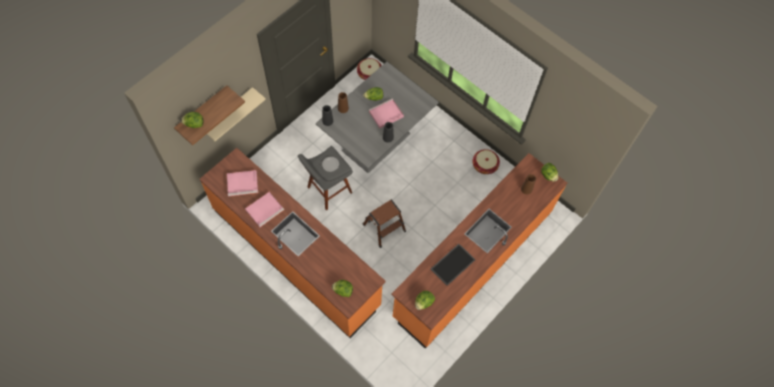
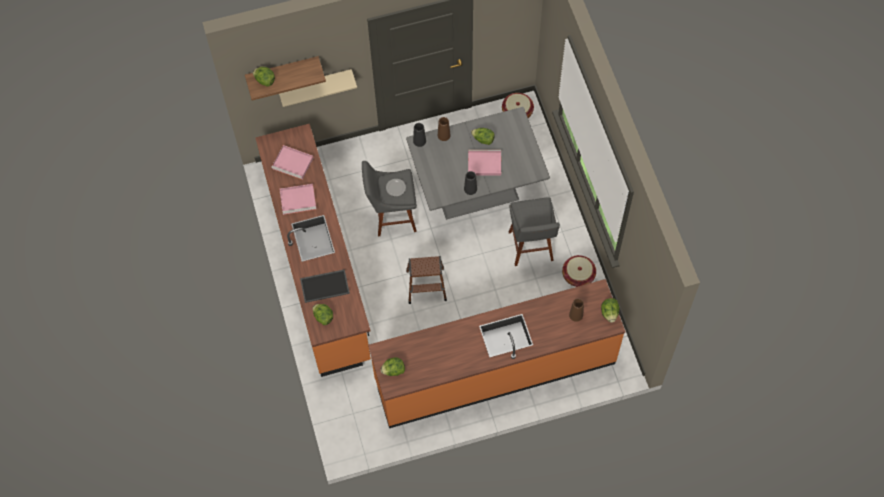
camera: 35 degrees right, 0 degrees up
tray [431,244,476,286] -> tray moved to [300,269,350,303]
none -> grey stool [508,197,560,266]

